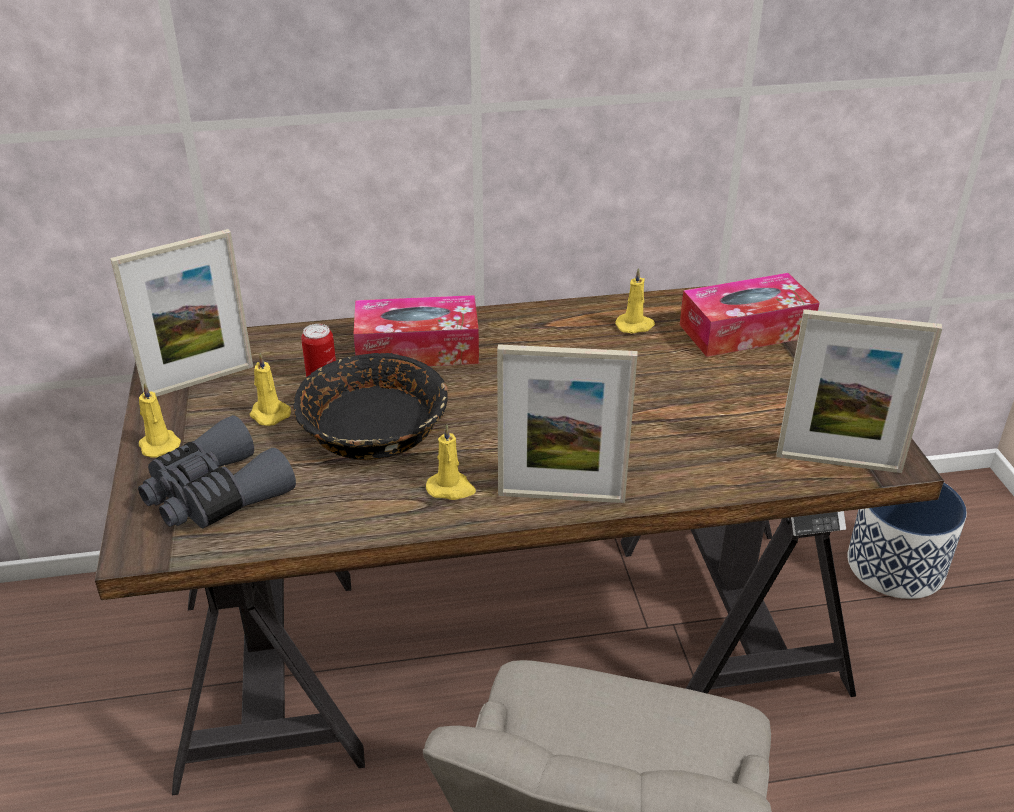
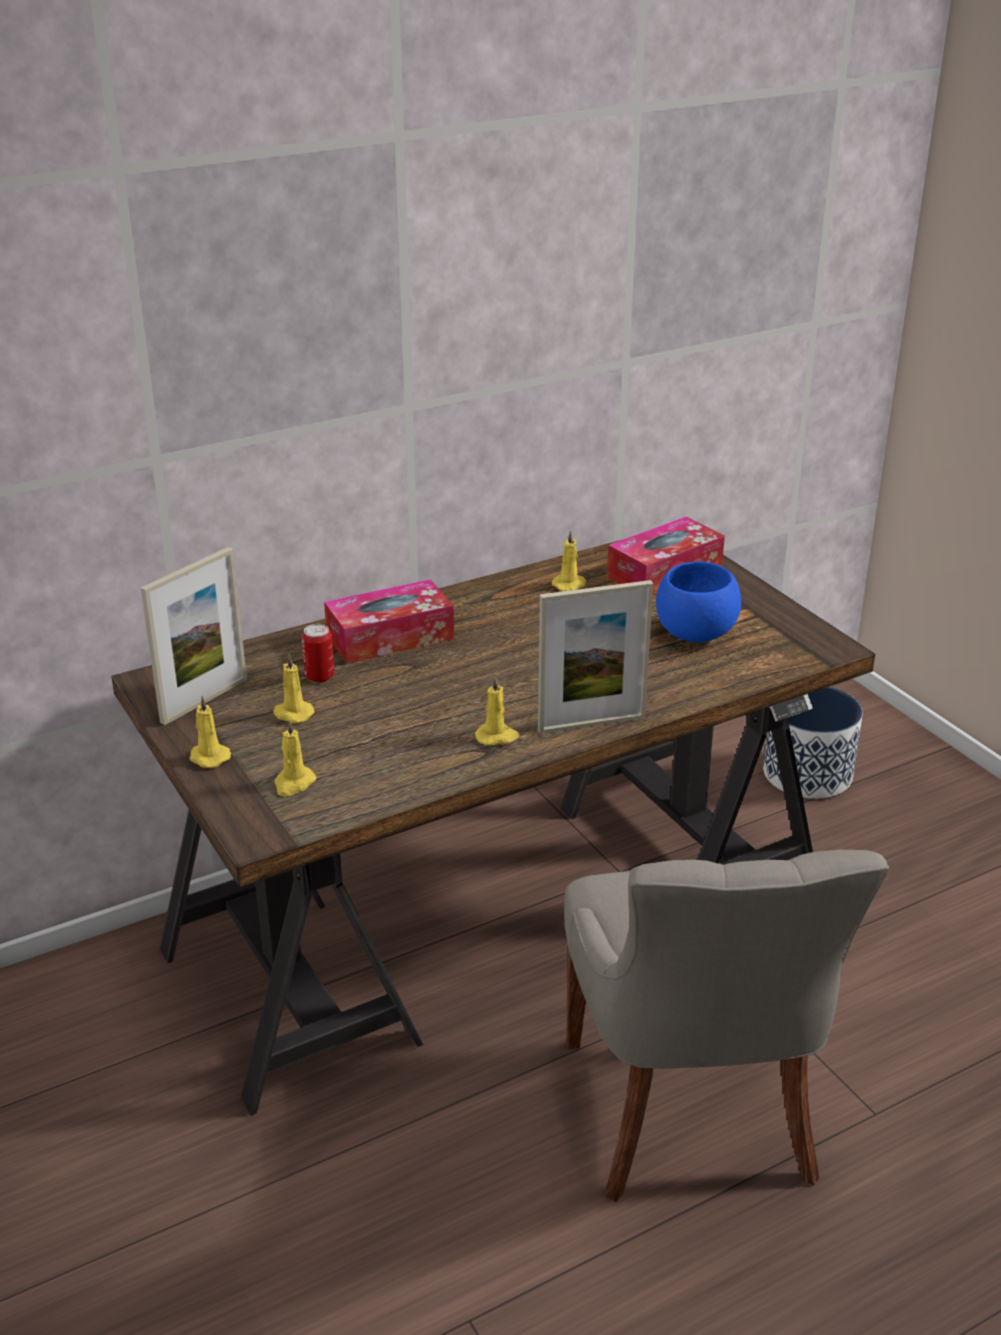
camera: 20 degrees left, 5 degrees down
grey binoculars [138,415,296,528] -> yellow candle [274,719,316,796]
black bowl [293,353,448,460] -> none
picture frame [776,309,942,473] -> none
none -> blue bowl [656,562,741,642]

